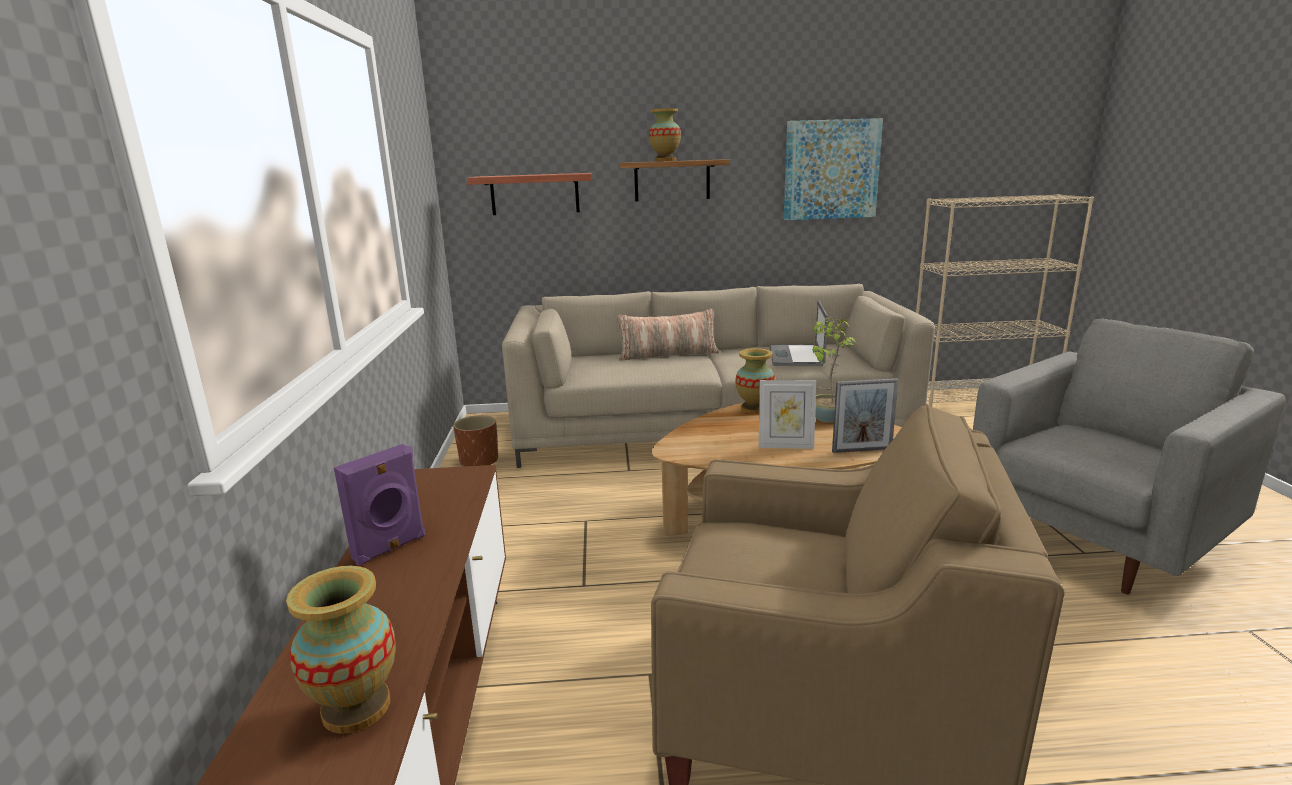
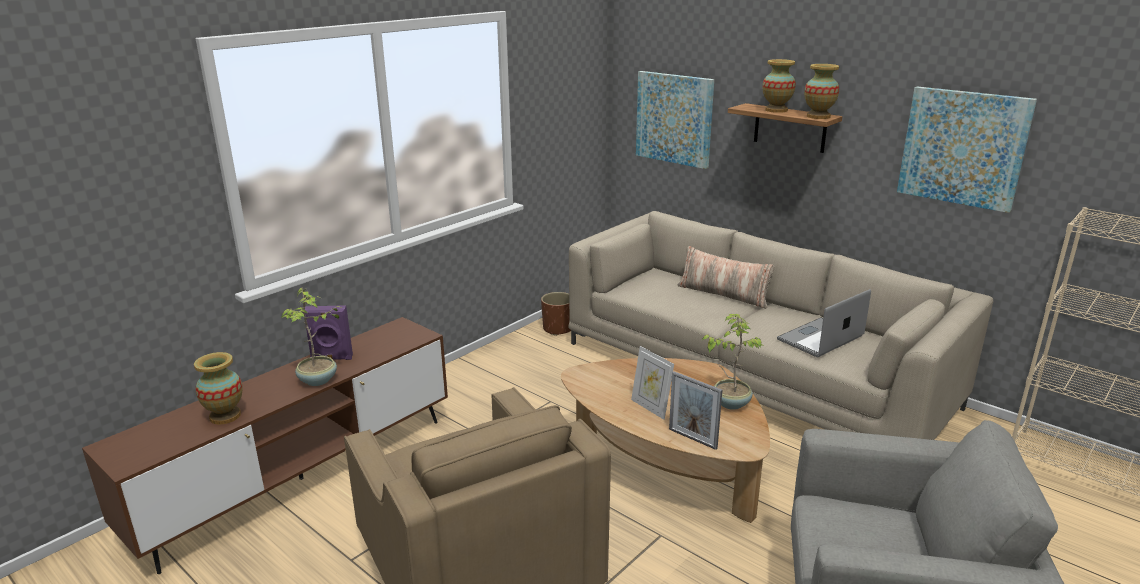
camera: 45 degrees right, 5 degrees up
shelf [467,173,592,215] -> picture [636,71,714,169]
vase [735,348,775,414] -> vase moved to [804,64,839,119]
none -> potted plant [281,287,343,386]

